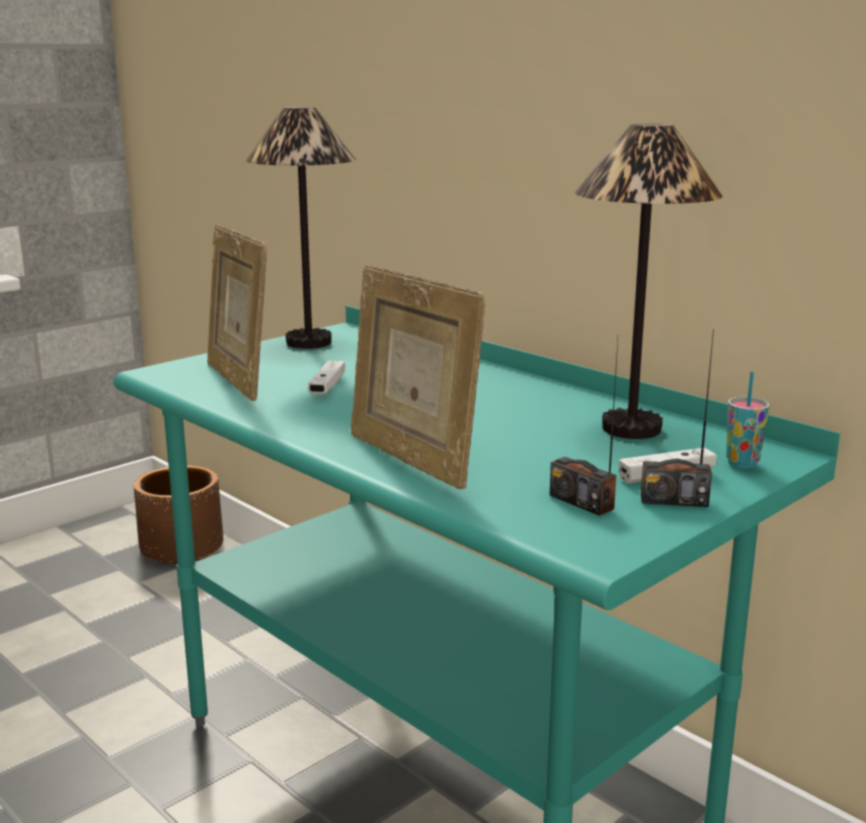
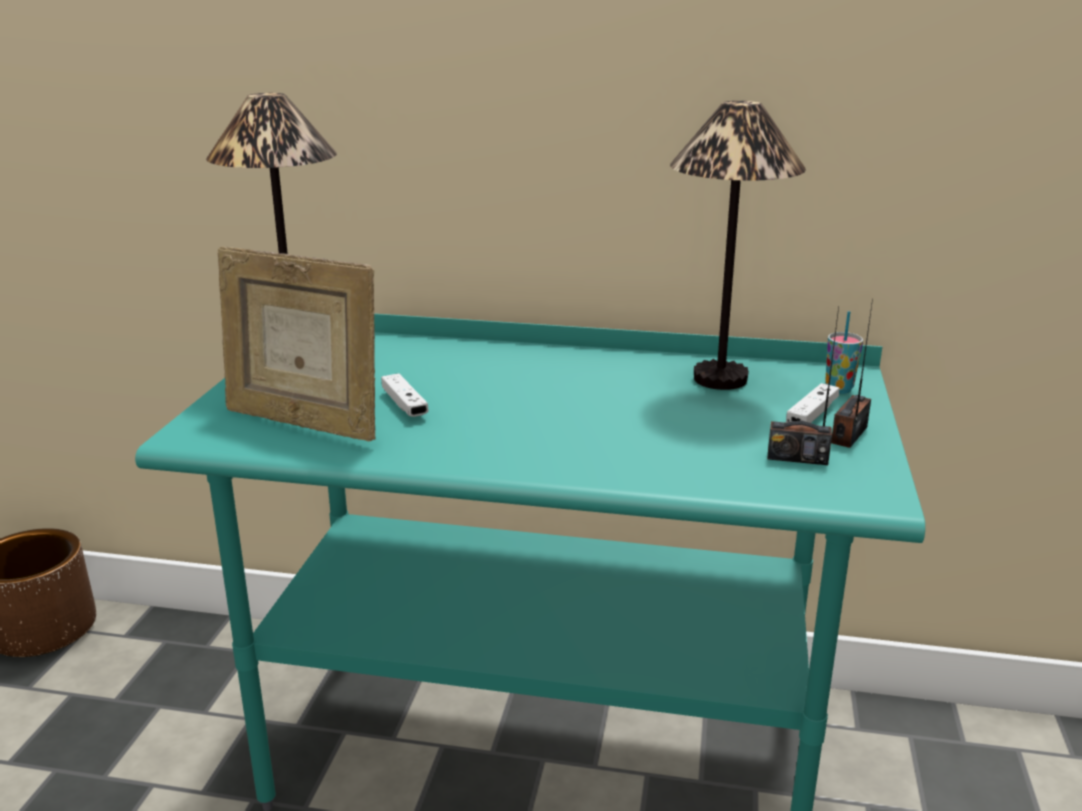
camera: 35 degrees left, 5 degrees up
picture frame [351,265,486,489] -> none
radio [641,329,714,507] -> radio turned 150 degrees clockwise [831,298,873,448]

